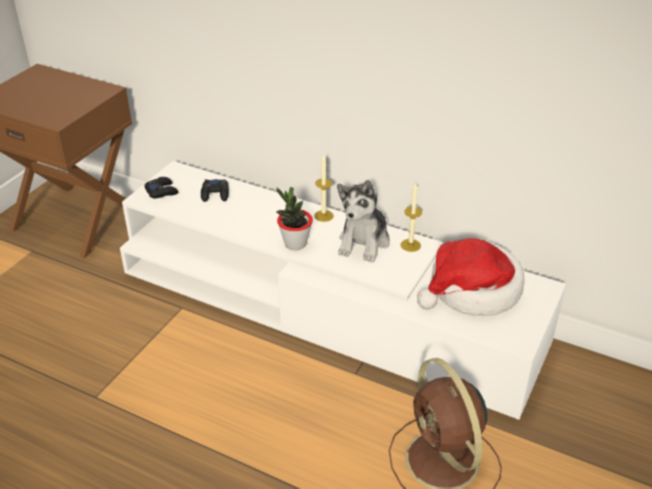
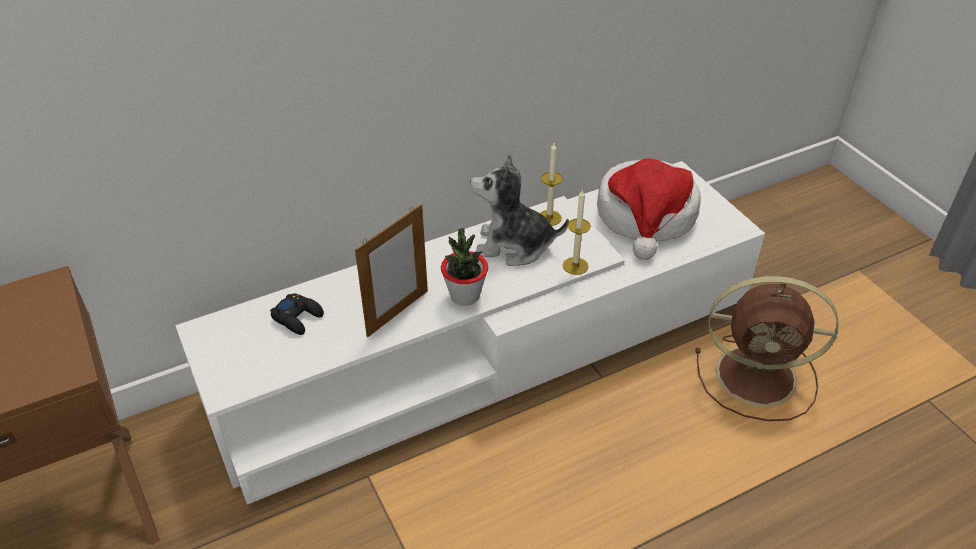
camera: 55 degrees left, 5 degrees up
black game controller [144,177,179,199] -> none
candle [314,155,333,222] -> candle moved to [563,189,591,275]
plush toy [337,180,390,262] -> plush toy turned 135 degrees clockwise [470,154,569,266]
none -> picture frame [355,204,428,337]

